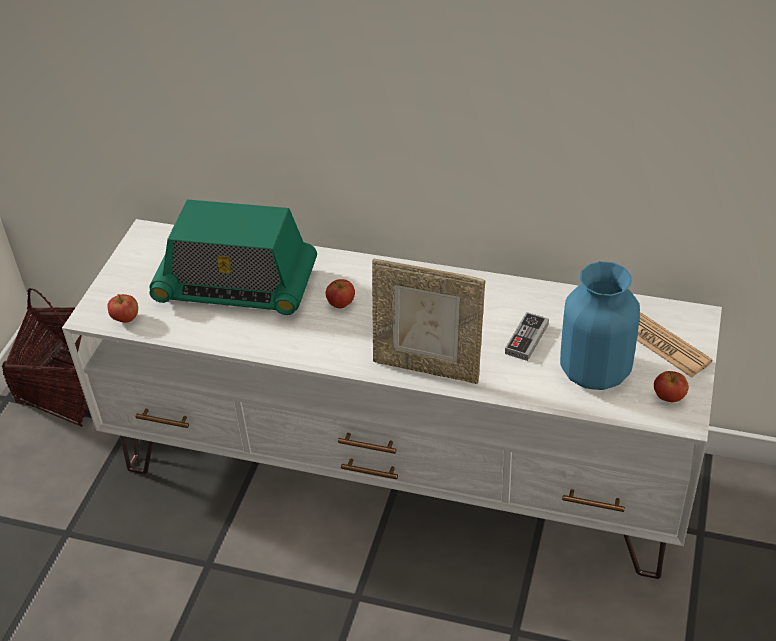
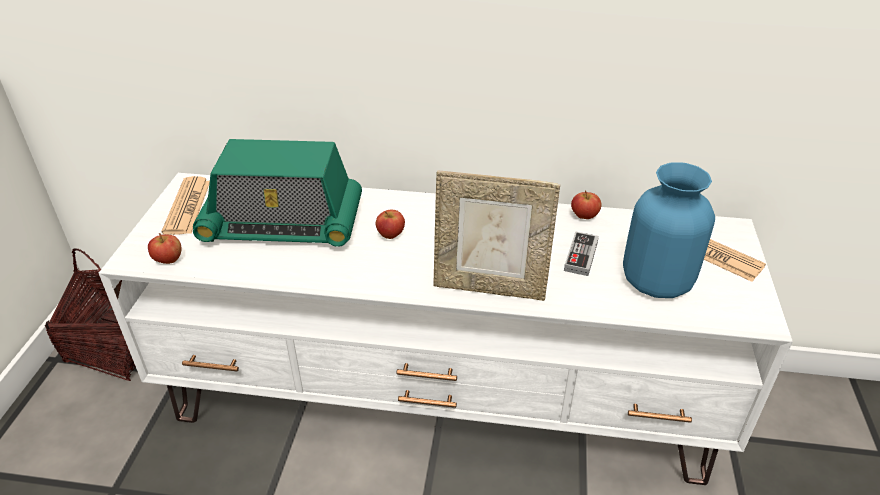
camera: 10 degrees left, 5 degrees down
apple [654,371,689,402] -> apple moved to [571,190,602,219]
none -> newspaper [161,176,210,235]

